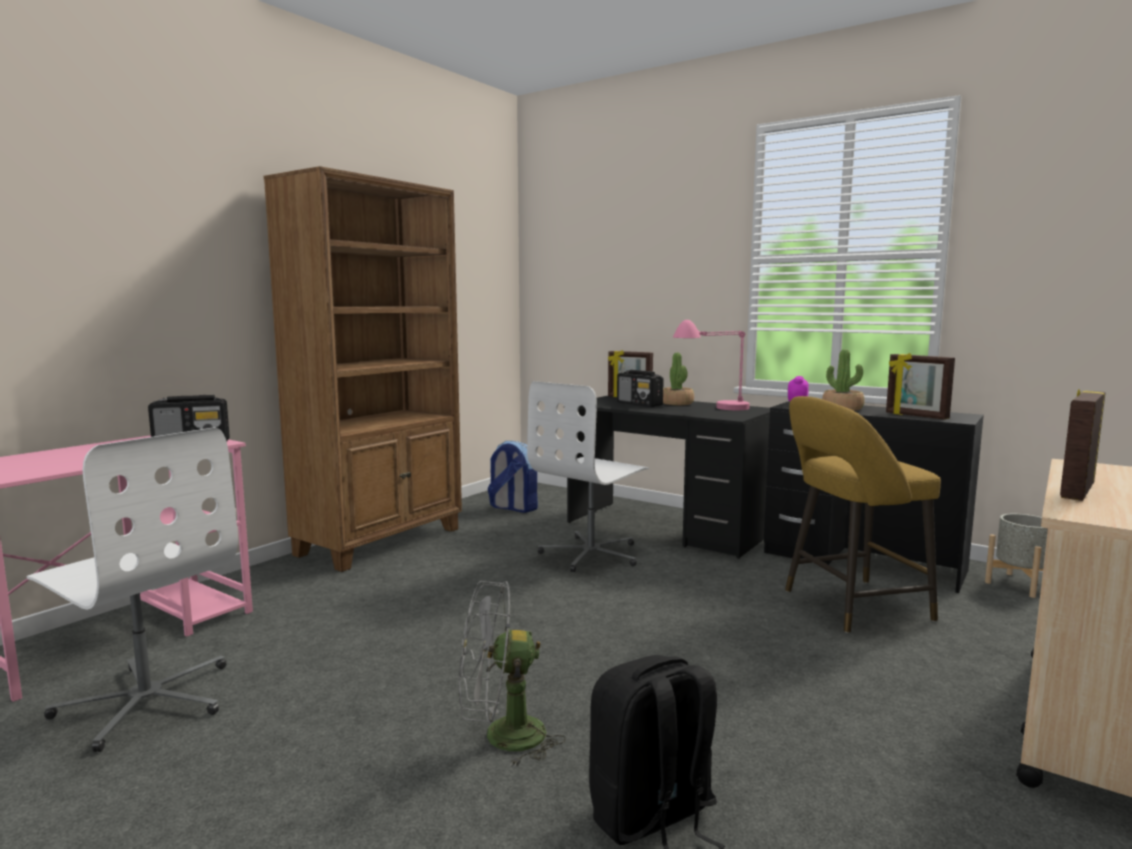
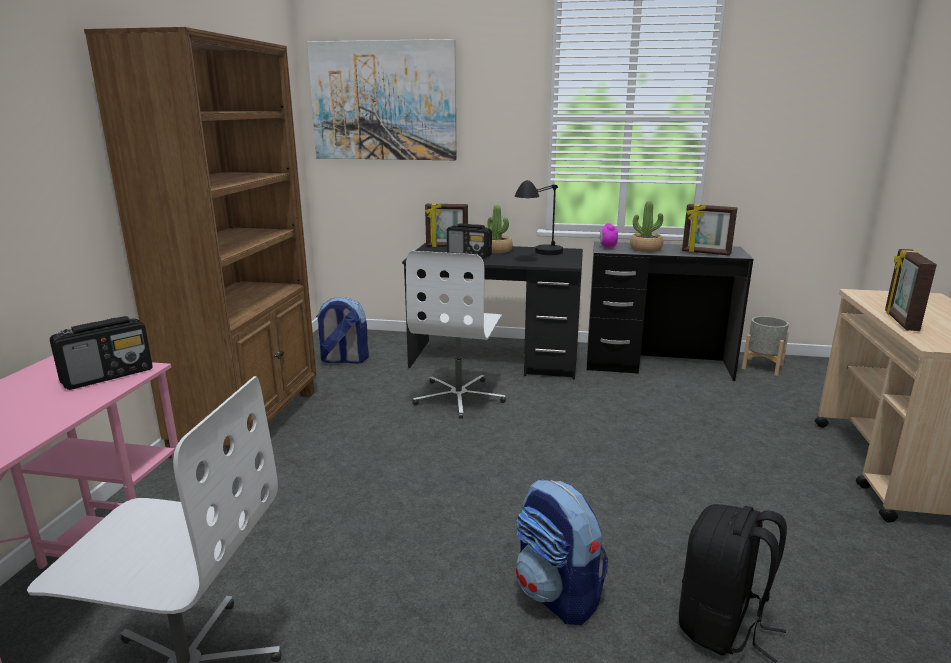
camera: 25 degrees left, 10 degrees up
grey fan [459,581,566,768] -> backpack [516,479,608,625]
pink table lamp [673,320,750,410] -> black table lamp [515,180,563,255]
yellow stool [785,396,941,633] -> none
none -> picture [307,39,457,160]

